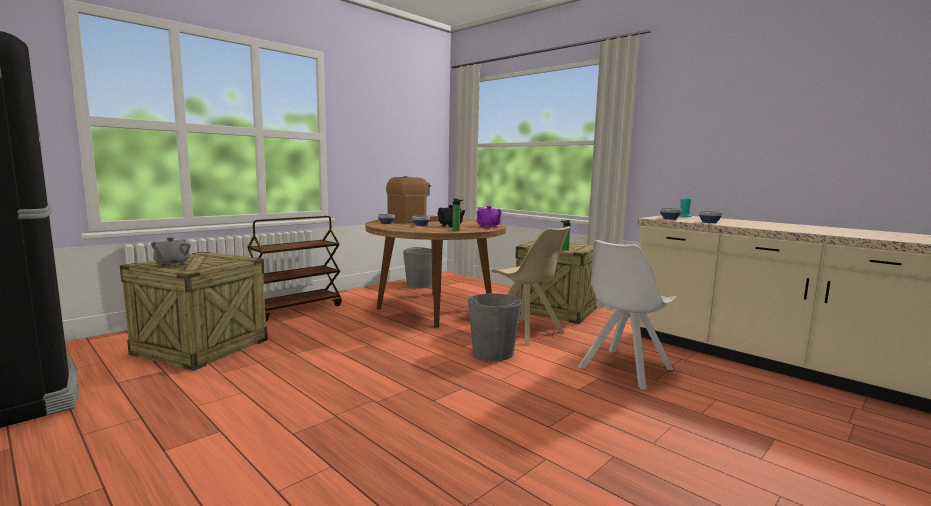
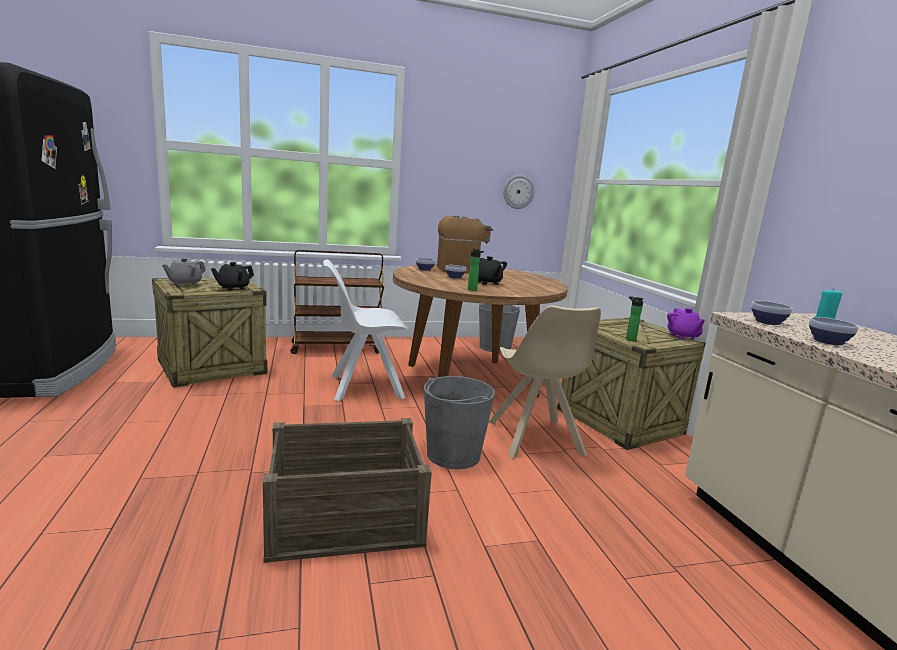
camera: 30 degrees right, 5 degrees up
purple teapot [477,206,502,228] -> purple teapot moved to [667,308,705,340]
white chair [578,240,677,389] -> white chair moved to [323,259,408,401]
none -> black teapot [211,262,254,291]
none -> crate [263,418,432,563]
none -> wall clock [503,175,535,209]

